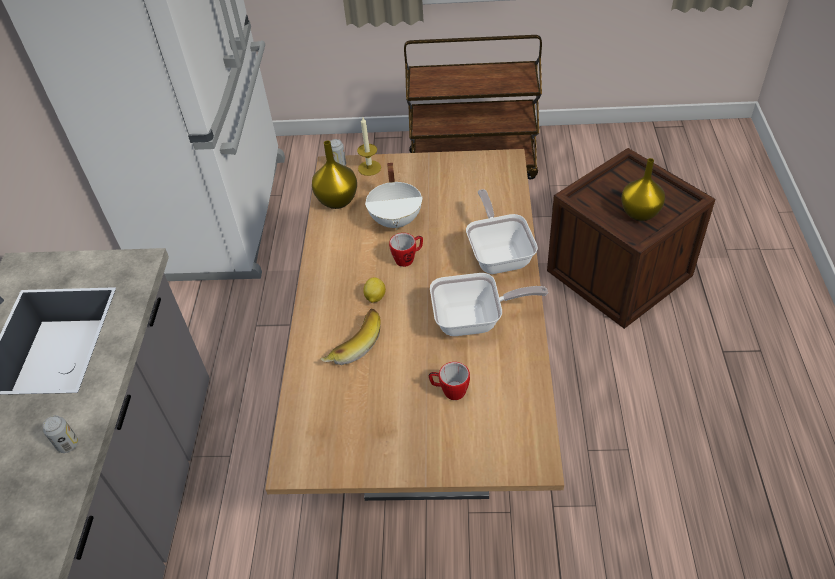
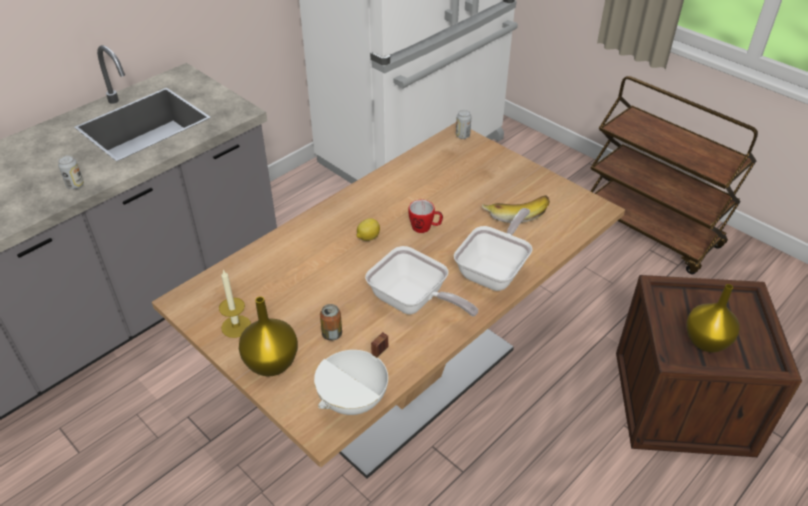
camera: 40 degrees right, 5 degrees down
yellow vase [312,141,357,209] -> yellow vase moved to [239,297,298,377]
banana [320,309,381,365] -> banana moved to [482,195,550,223]
candle [357,117,381,176] -> candle moved to [219,269,251,338]
white cooking pot [365,163,422,230] -> white cooking pot moved to [314,332,388,415]
mug [429,362,470,400] -> can [320,304,342,341]

